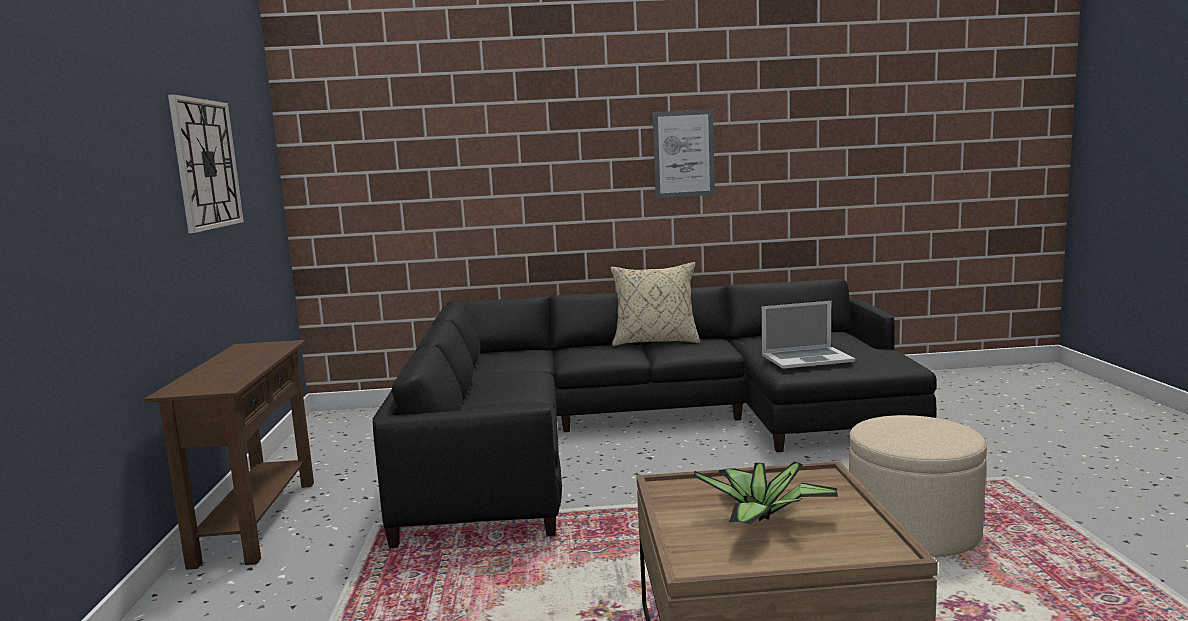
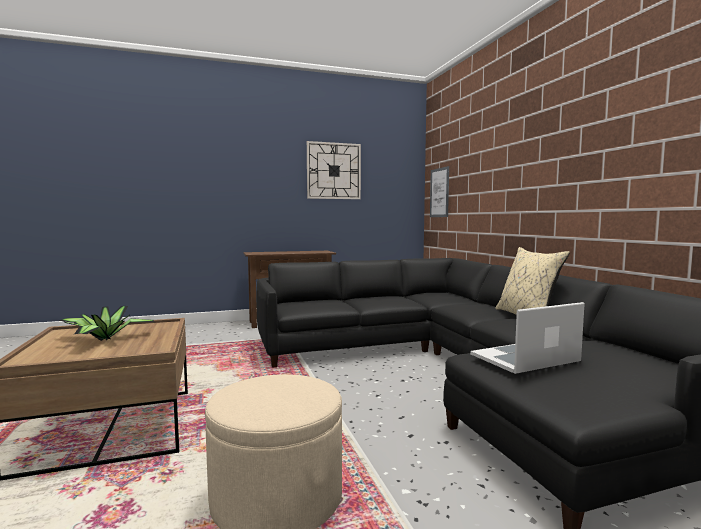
camera: 75 degrees right, 5 degrees down
picture [653,109,715,198] -> picture moved to [430,166,449,217]
laptop [762,301,855,369] -> laptop turned 90 degrees clockwise [470,302,584,374]

